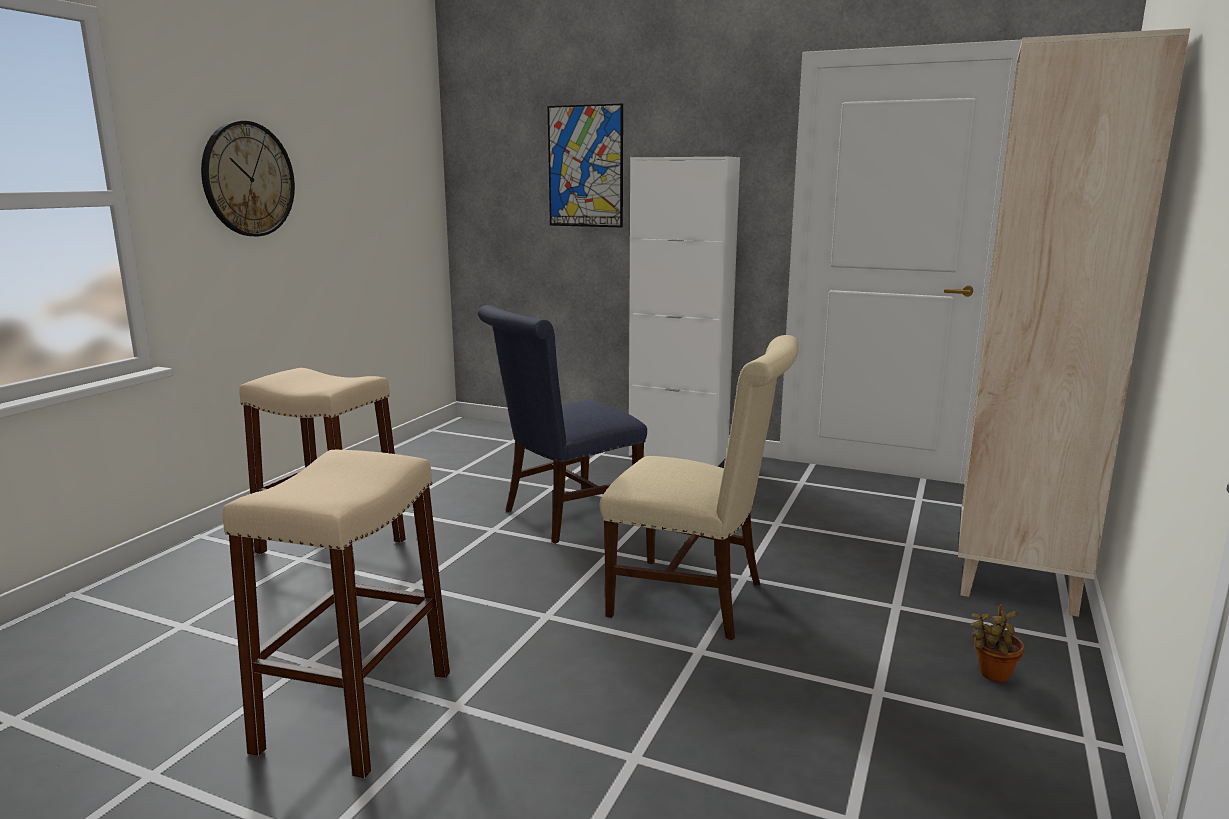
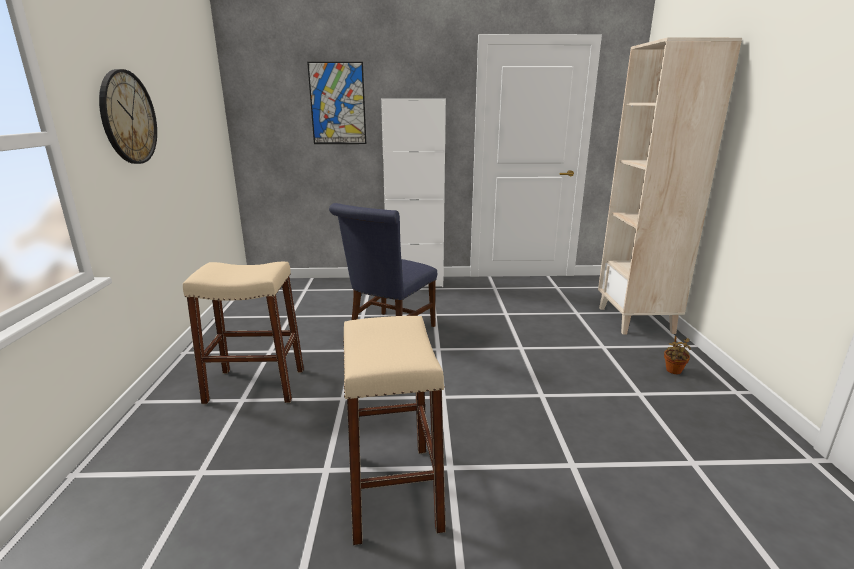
camera: 25 degrees left, 5 degrees up
beige chair [600,335,799,641] -> none

